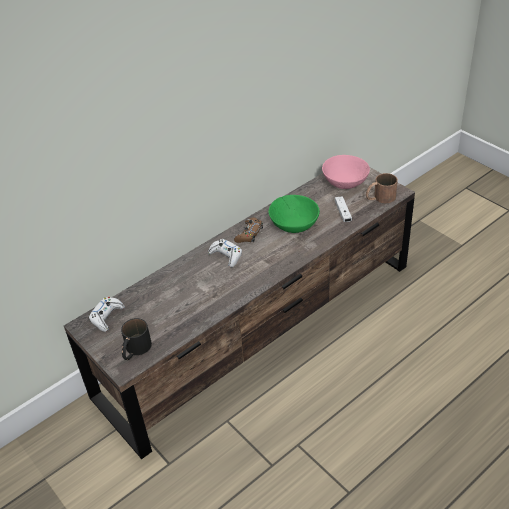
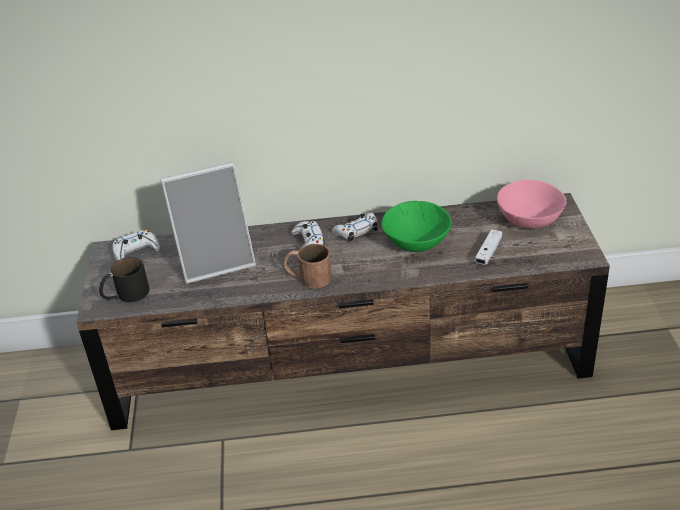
camera: 35 degrees right, 5 degrees down
brown game controller [234,217,263,243] -> white game controller [332,213,377,241]
brown mug [366,173,398,203] -> brown mug moved to [284,244,332,289]
none -> picture frame [160,162,256,284]

